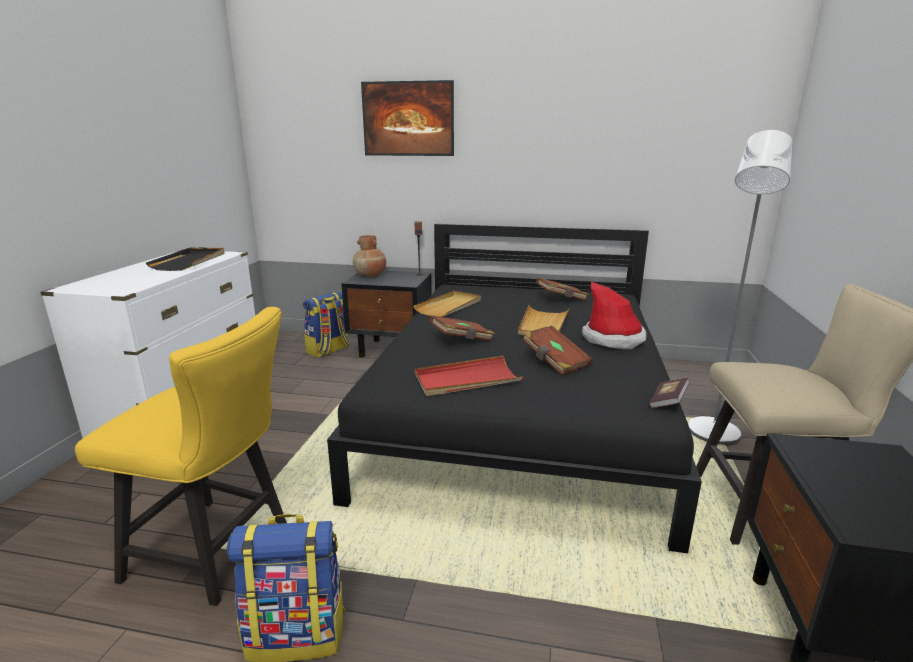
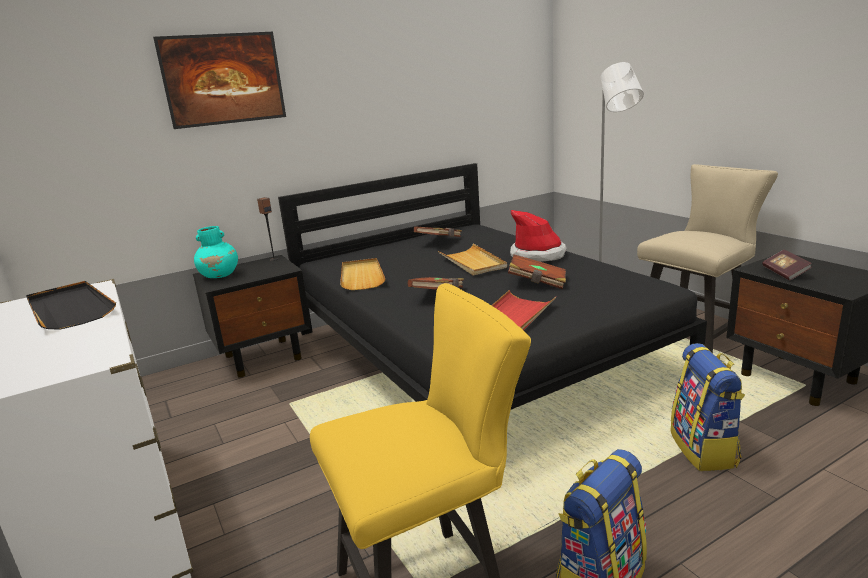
camera: 40 degrees left, 0 degrees up
backpack [303,291,349,358] -> backpack moved to [670,343,745,471]
brown vase [353,235,386,277] -> turquoise vase [194,226,238,278]
book [649,377,690,408] -> book moved to [762,250,812,280]

